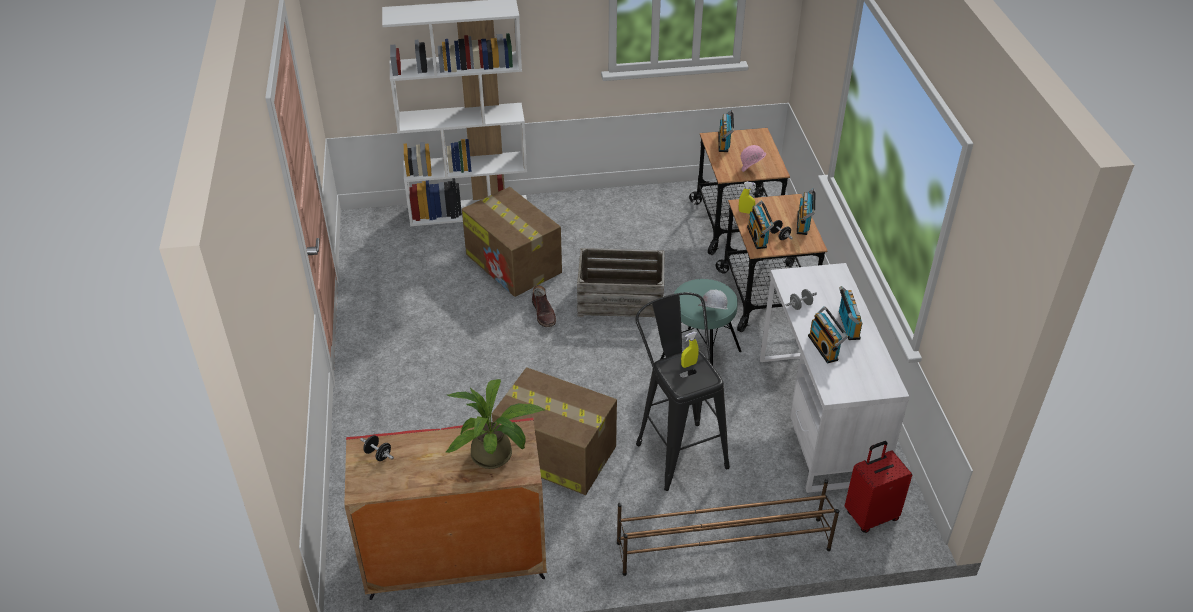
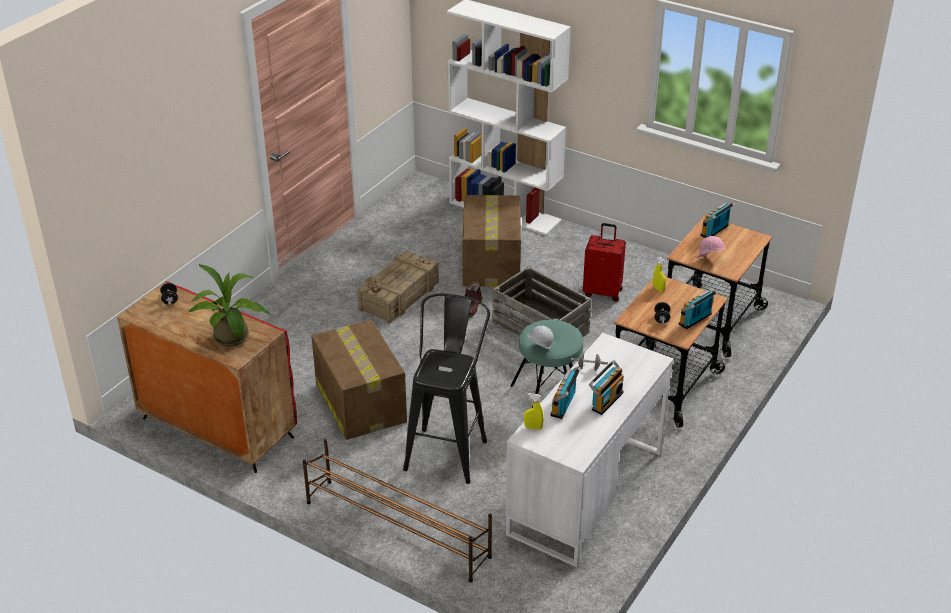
camera: 40 degrees right, 5 degrees down
yellow spray bottle [681,332,699,368] -> yellow spray bottle moved to [524,393,544,430]
radio [747,201,774,249] -> none
red suitcase [845,441,912,533] -> red suitcase moved to [583,223,626,302]
none -> crate [357,251,439,324]

